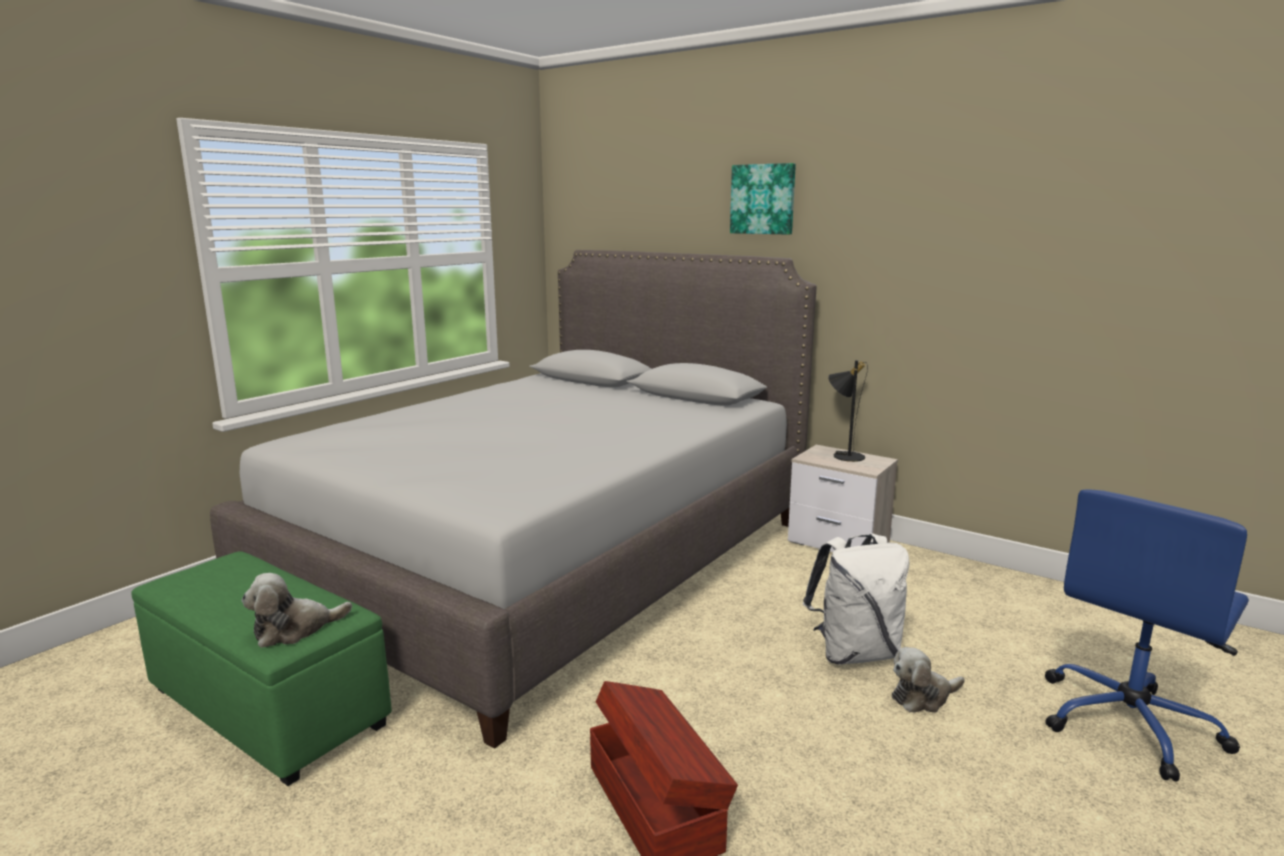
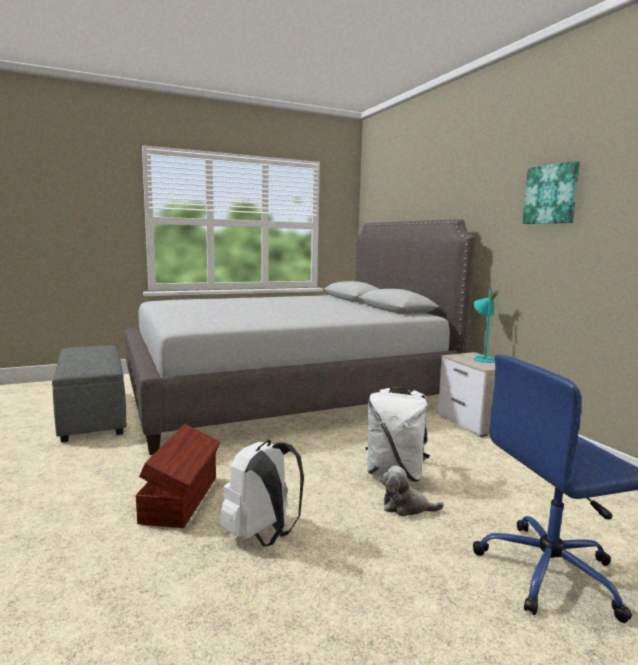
camera: 30 degrees right, 5 degrees down
green ottoman [131,551,392,786] -> grey ottoman [52,345,126,442]
plush toy [242,573,352,648] -> none
picture [730,163,796,235] -> picture moved to [523,161,580,224]
black table lamp [828,360,868,462] -> turquoise table lamp [473,289,499,363]
none -> white backpack [221,440,304,547]

